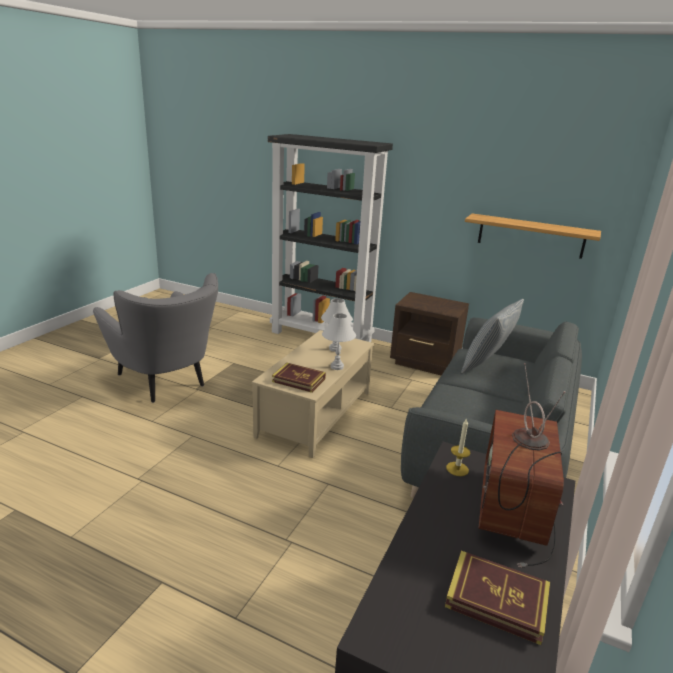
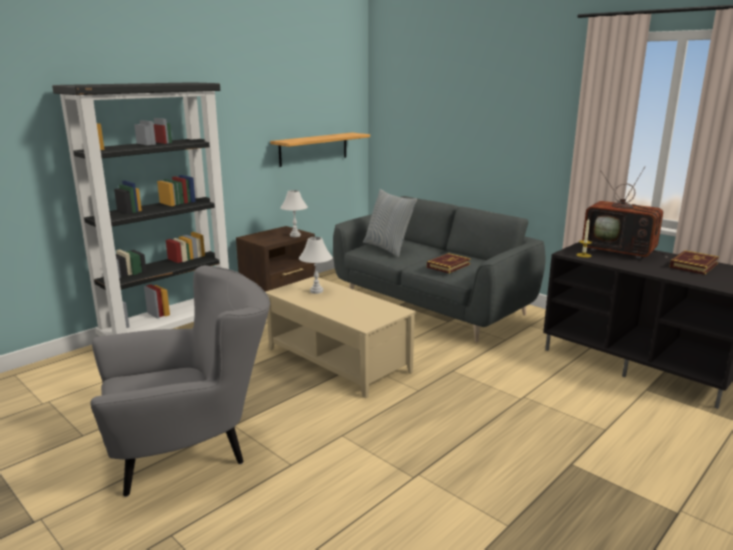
camera: 70 degrees left, 5 degrees down
book [272,363,326,393] -> book moved to [427,253,471,273]
white table lamp [322,313,356,370] -> white table lamp moved to [280,190,308,237]

